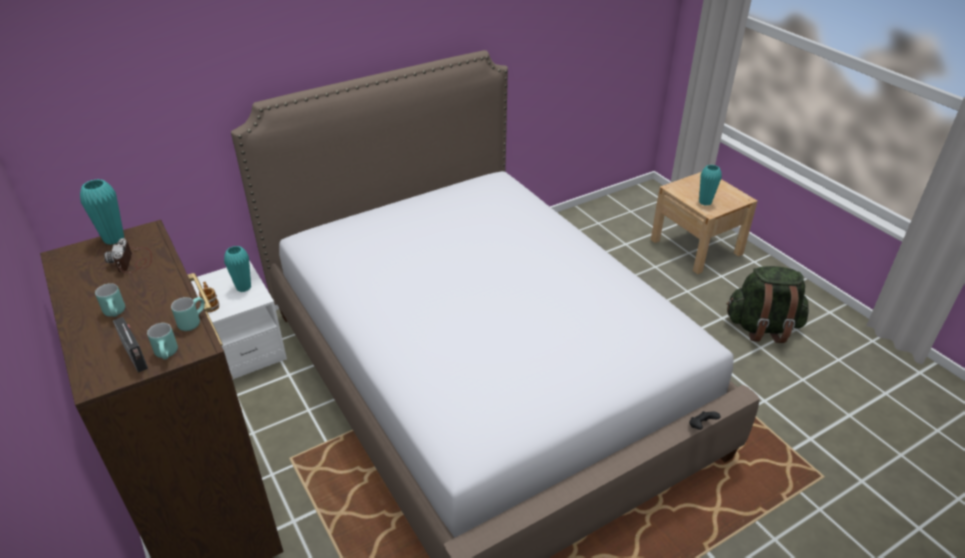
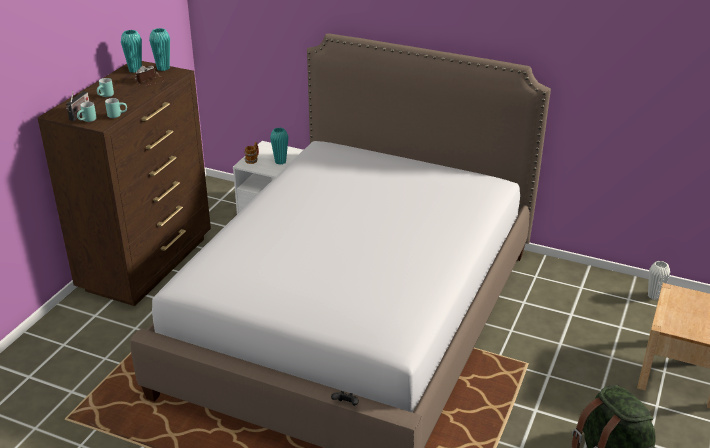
camera: 55 degrees right, 5 degrees down
turquoise vase [699,165,722,206] -> turquoise vase moved to [121,30,142,73]
none -> white vase [648,261,670,300]

